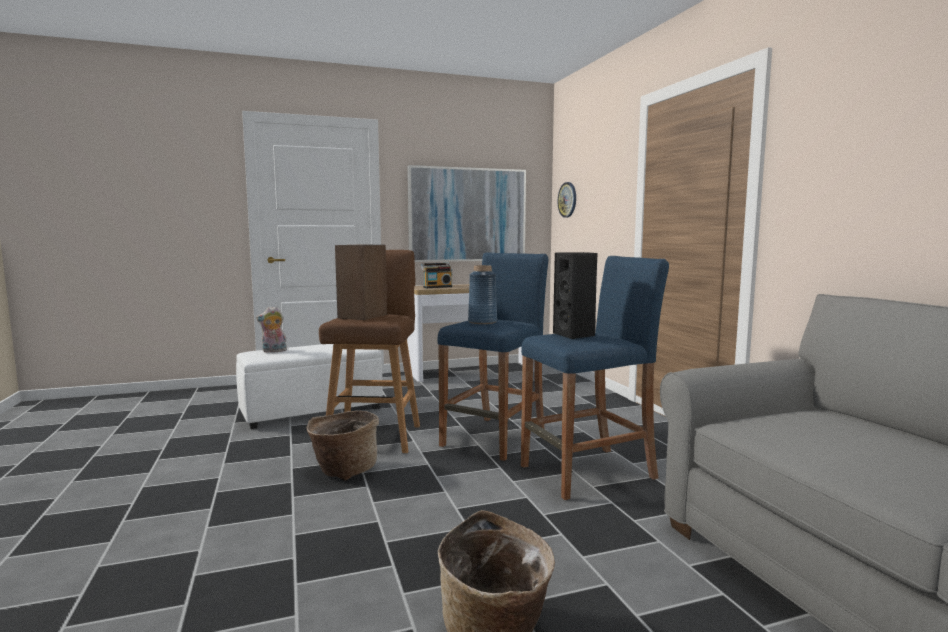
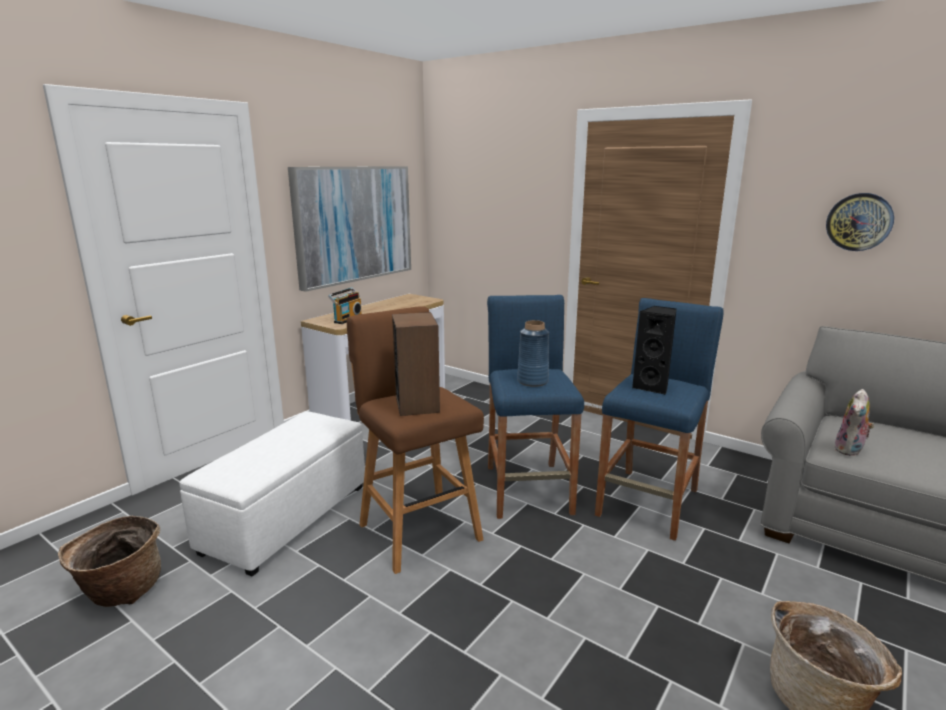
camera: 35 degrees left, 10 degrees up
plush toy [256,306,287,353] -> plush toy moved to [834,389,875,456]
basket [307,411,379,481] -> basket moved to [58,516,161,607]
wall clock [558,182,576,218] -> wall clock moved to [826,193,894,251]

